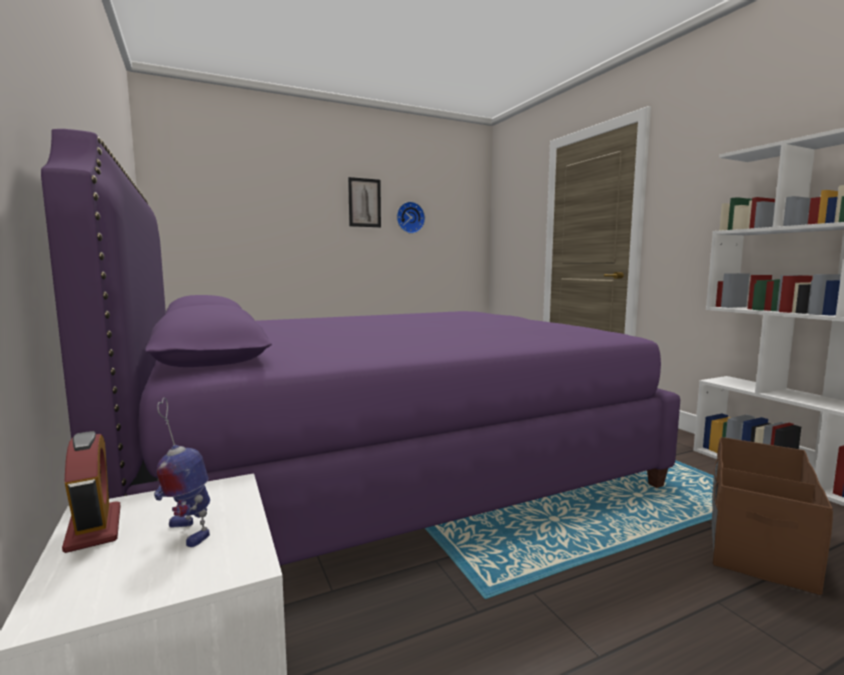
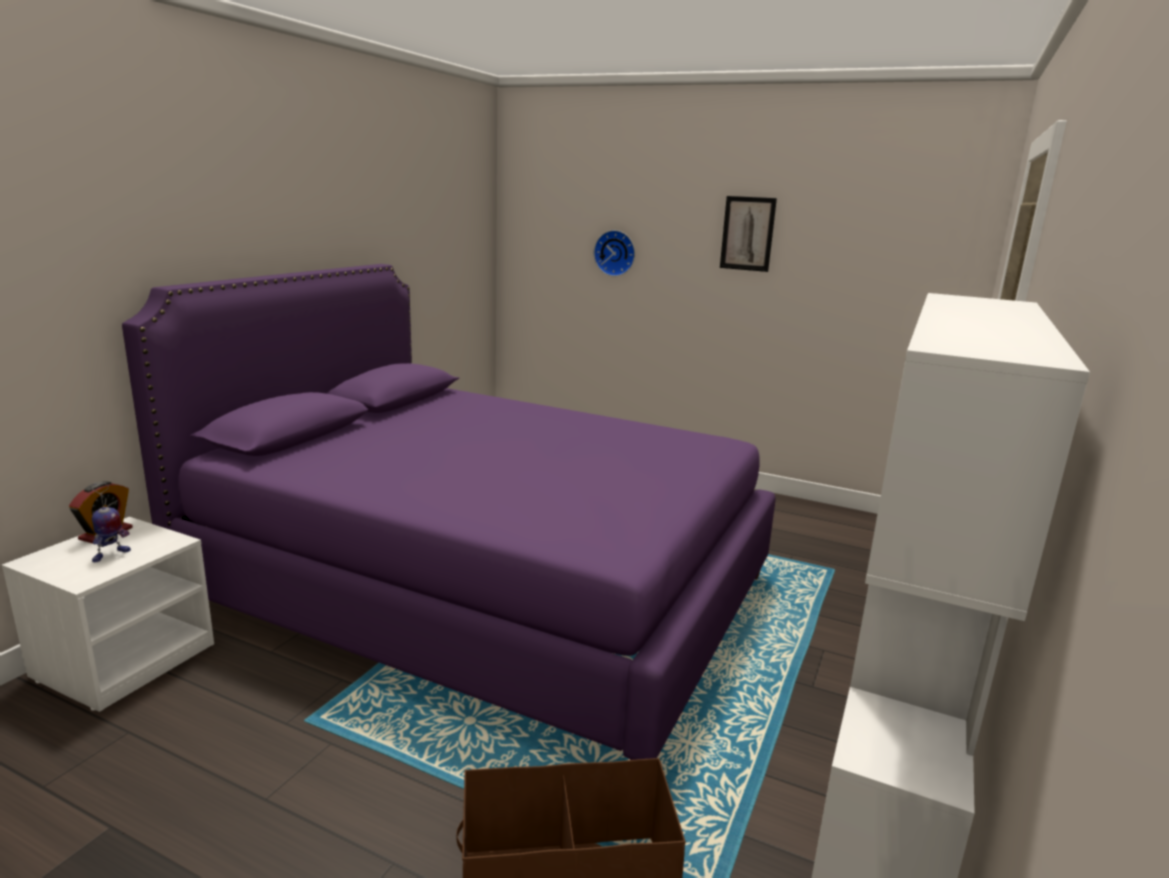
camera: 50 degrees right, 10 degrees up
toy robot [154,398,210,547] -> toy robot turned 150 degrees counterclockwise [90,483,131,562]
wall clock [397,201,425,234] -> wall clock moved to [594,230,635,276]

